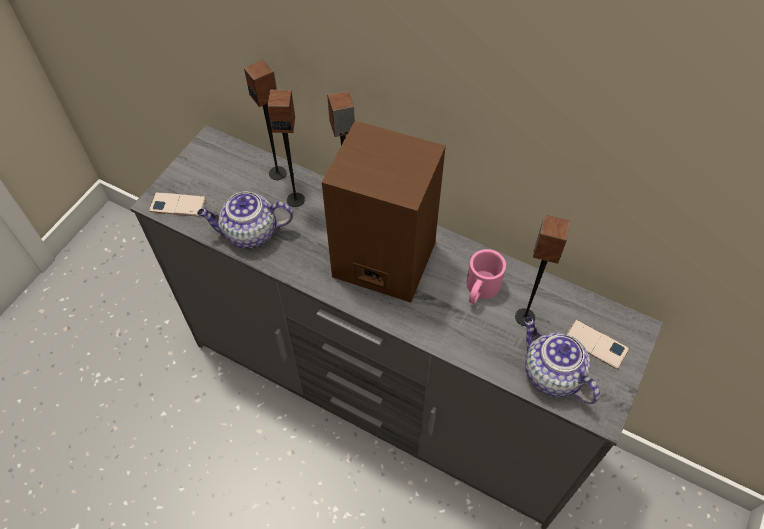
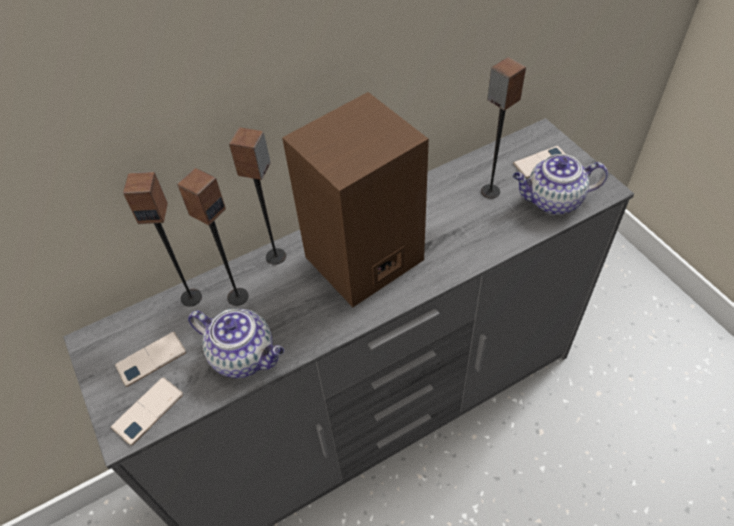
camera: 55 degrees left, 5 degrees down
teapot [197,192,293,248] -> teapot turned 90 degrees counterclockwise [188,308,284,378]
pink mug [466,249,506,304] -> none
none -> phone [115,332,186,387]

